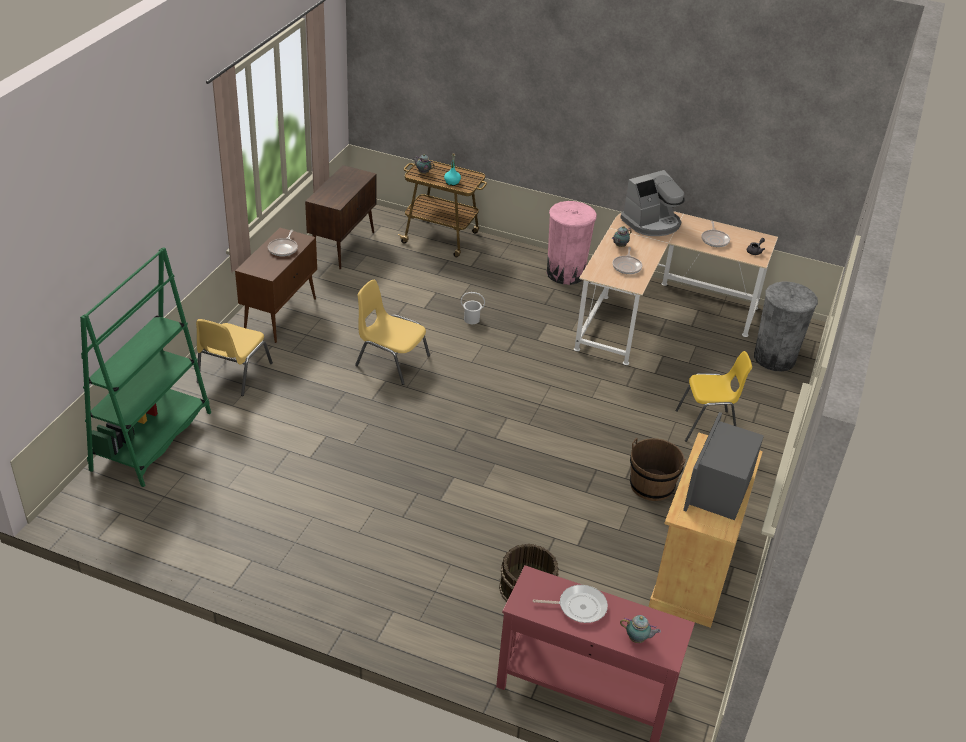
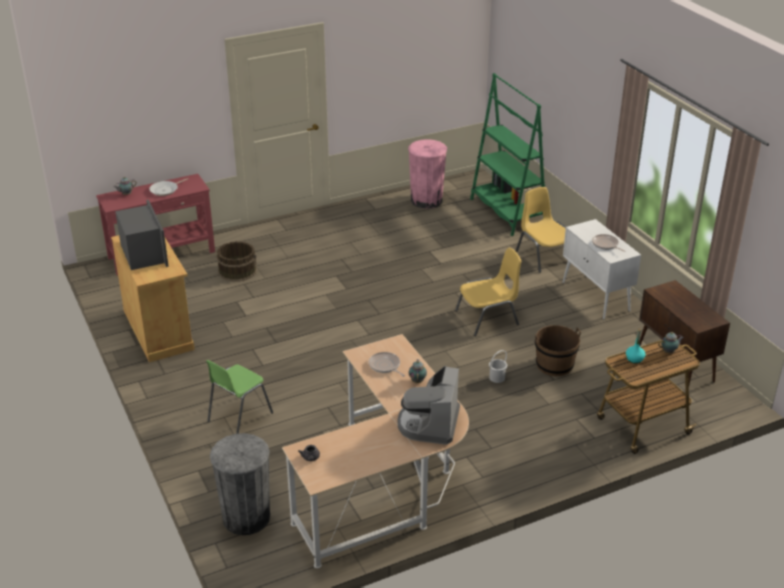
camera: 135 degrees right, 5 degrees down
brown cabinet [235,228,317,343] -> white cabinet [562,219,641,319]
pink trash can [547,201,597,285] -> pink trash can moved to [408,139,447,209]
brown bucket [630,438,686,501] -> brown bucket moved to [535,325,581,376]
yellow chair [675,351,752,442] -> green chair [206,360,273,434]
frying pan [701,221,730,247] -> none

